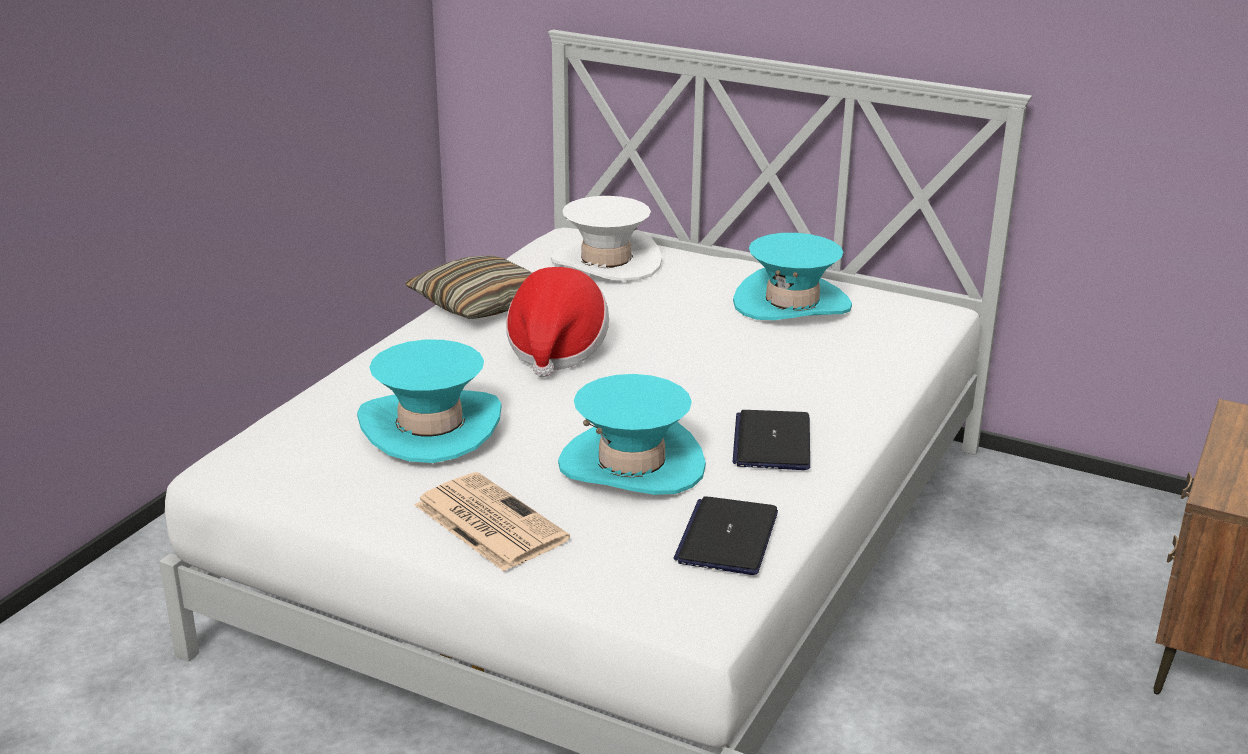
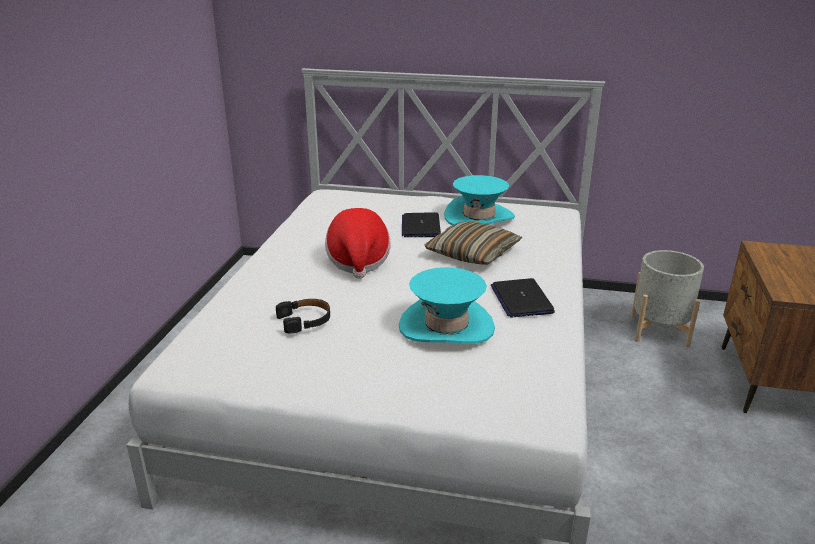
camera: 15 degrees left, 0 degrees up
turquoise hat [357,340,502,463] -> black headphones [276,299,330,334]
pillow [405,255,532,319] -> pillow moved to [424,221,522,265]
newspaper [415,472,570,571] -> none
white hat [551,196,662,281] -> none
laptop [673,496,778,575] -> laptop moved to [402,212,441,237]
none -> grey planter [631,250,704,347]

